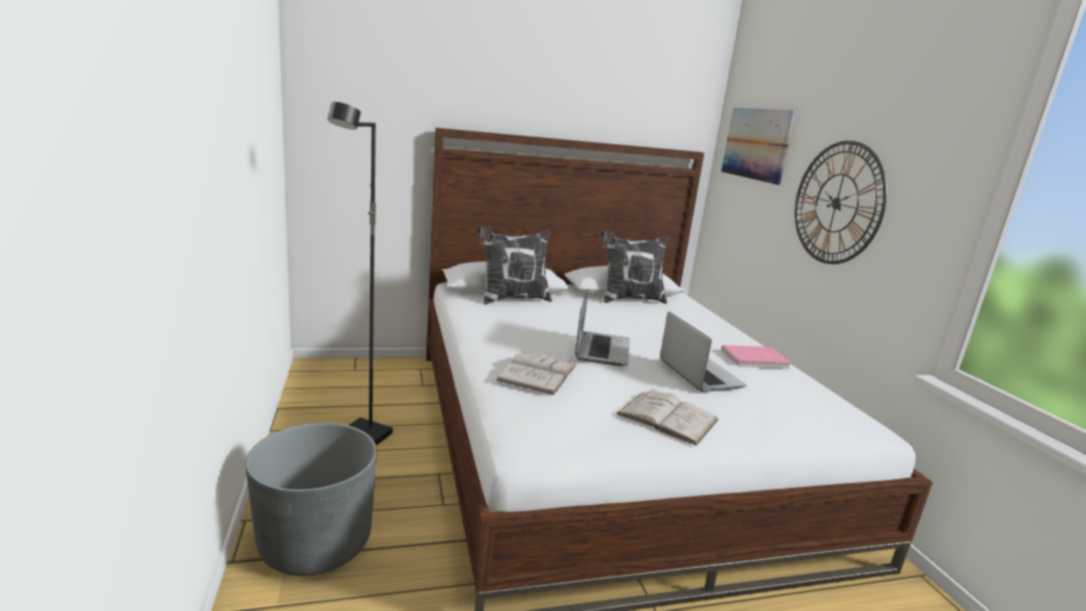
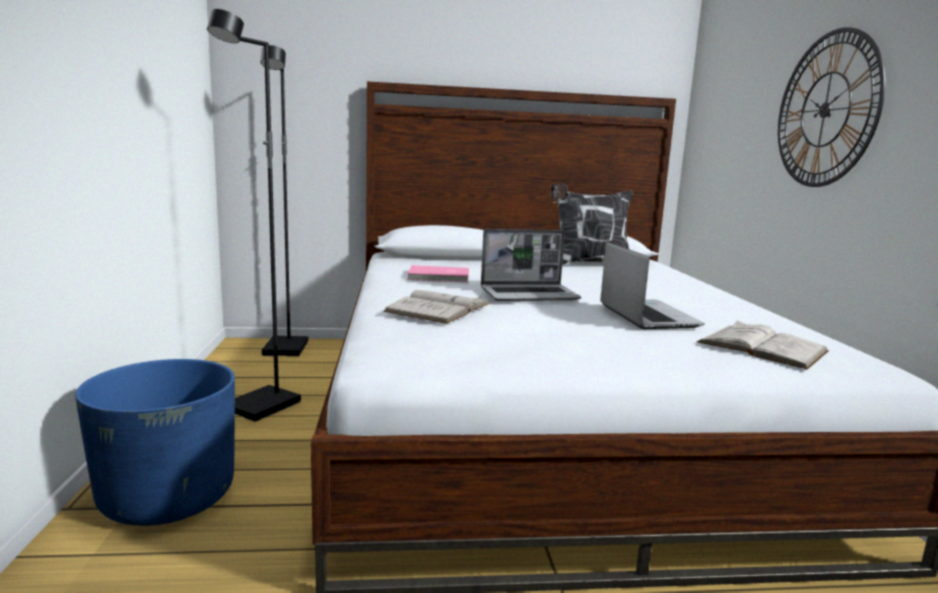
camera: 10 degrees right, 5 degrees down
grey planter [245,423,377,576] -> blue planter [75,359,235,526]
pillow [477,225,552,305] -> none
laptop [575,288,630,366] -> laptop turned 60 degrees clockwise [481,229,581,301]
white book [616,389,718,446] -> white book moved to [697,321,829,369]
picture [721,108,796,185] -> none
pink book [721,345,792,369] -> pink book moved to [407,265,469,283]
none -> black floor lamp [261,45,308,357]

